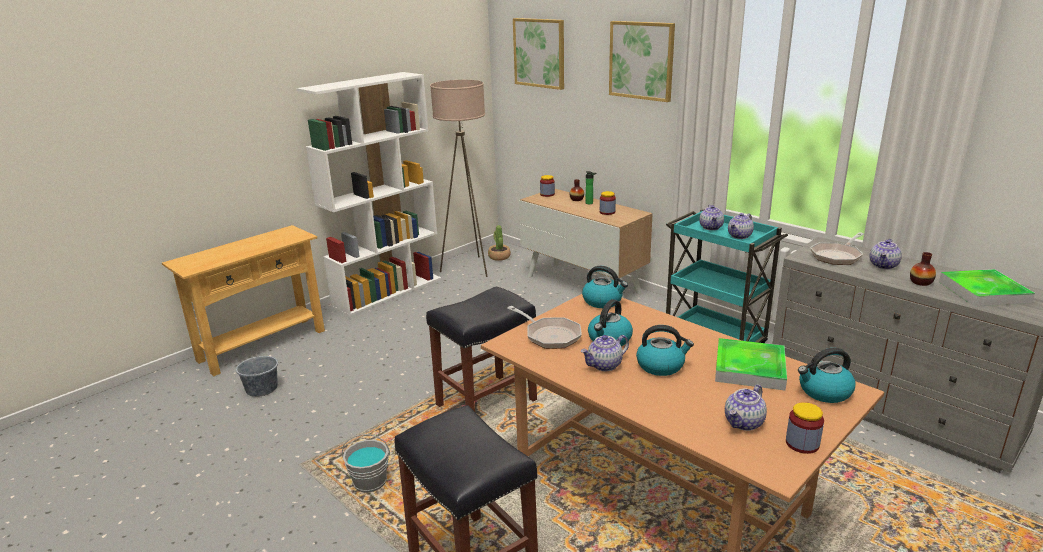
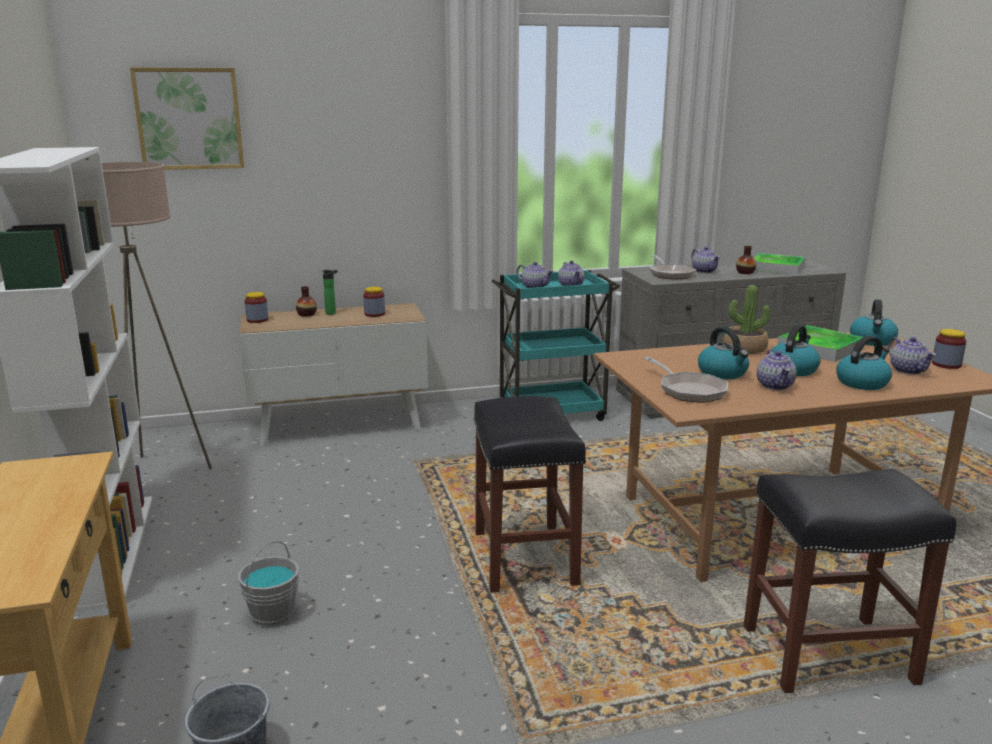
camera: 60 degrees left, 5 degrees down
grey bucket [342,434,390,493] -> grey bucket moved to [238,541,299,627]
potted plant [488,225,511,261] -> potted plant moved to [723,285,771,354]
frying pan [507,306,582,349] -> frying pan turned 75 degrees clockwise [643,357,728,403]
kettle [582,266,628,308] -> kettle moved to [836,336,892,390]
picture [609,21,675,102] -> none

